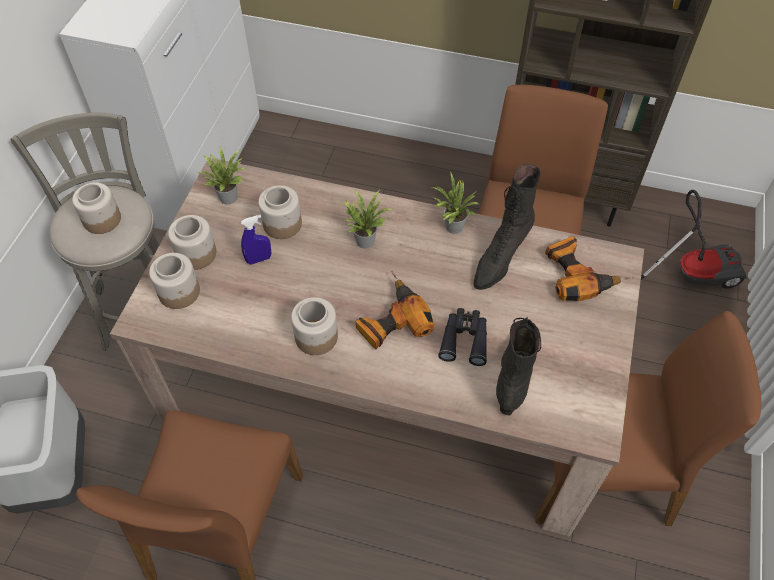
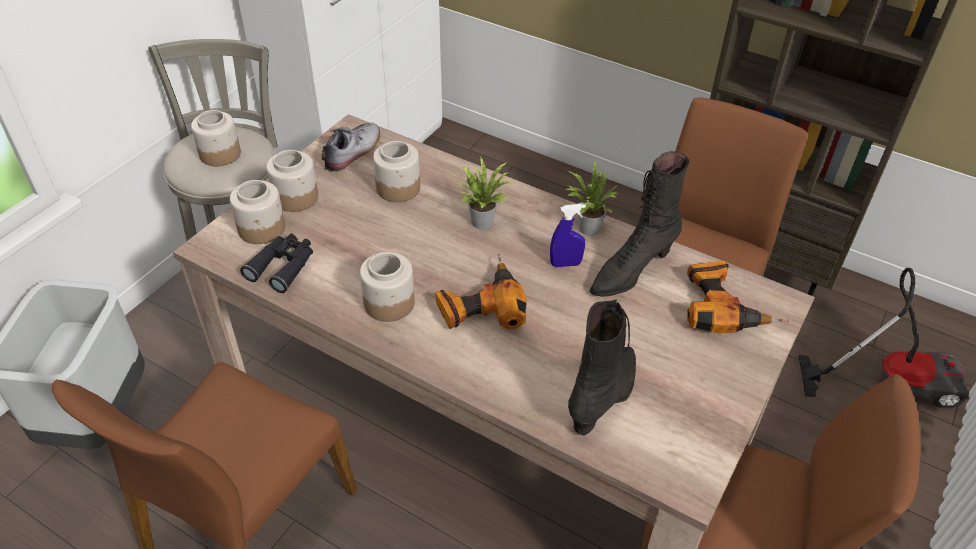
camera: 15 degrees right, 10 degrees down
potted plant [198,146,245,204] -> shoe [321,123,380,171]
blue spray bottle [241,215,271,265] -> blue spray bottle moved to [550,204,586,267]
black binoculars [438,308,487,366] -> black binoculars moved to [240,233,313,293]

